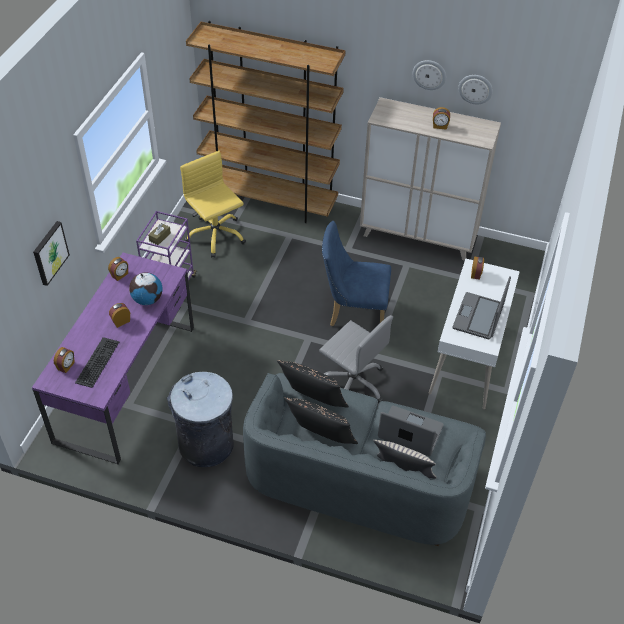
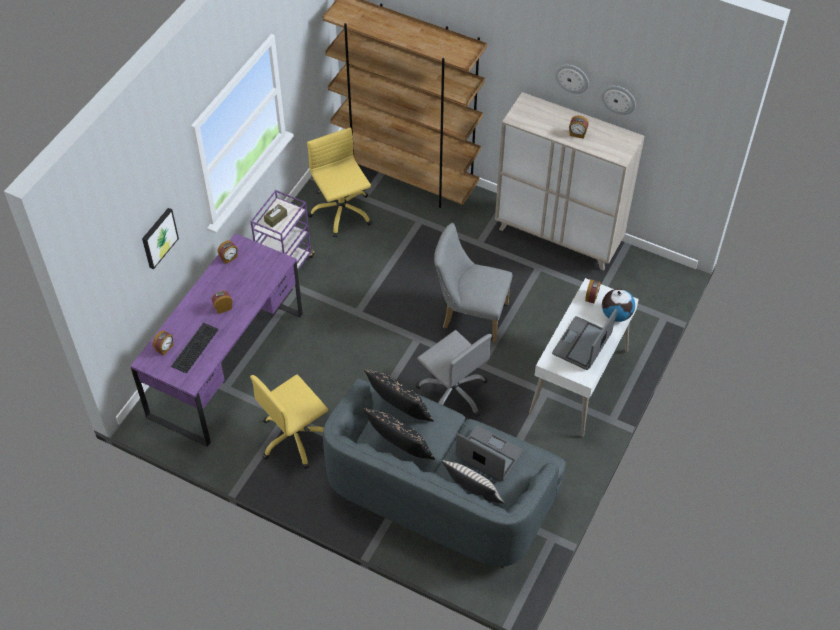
camera: 10 degrees right, 5 degrees up
globe [129,272,163,305] -> globe moved to [602,289,635,322]
grey trash can [167,372,234,467] -> yellow office chair [250,374,328,469]
blue chair [322,221,391,326] -> grey chair [434,223,513,343]

